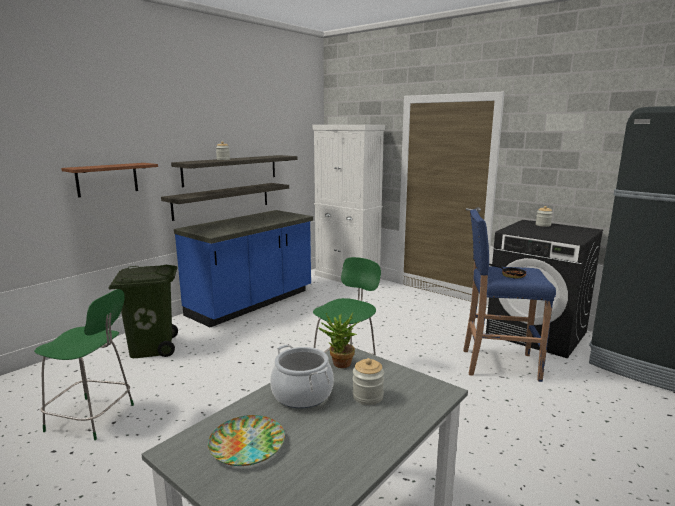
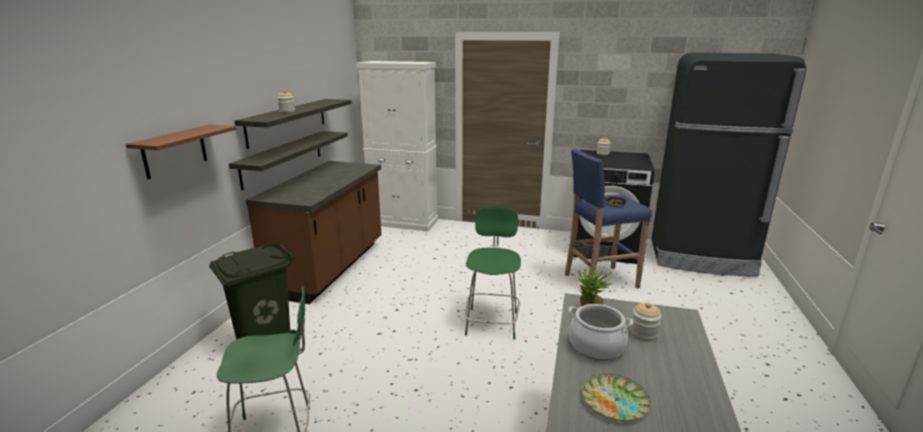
camera: 25 degrees left, 5 degrees up
blue counter [174,210,313,327] -> brown counter [246,161,382,304]

